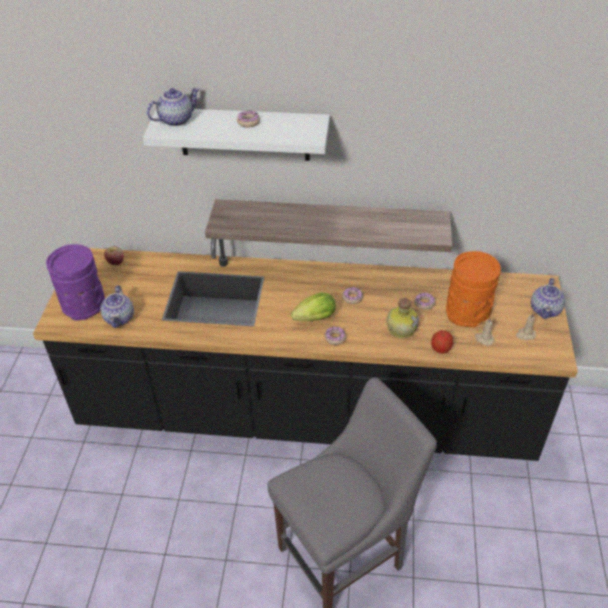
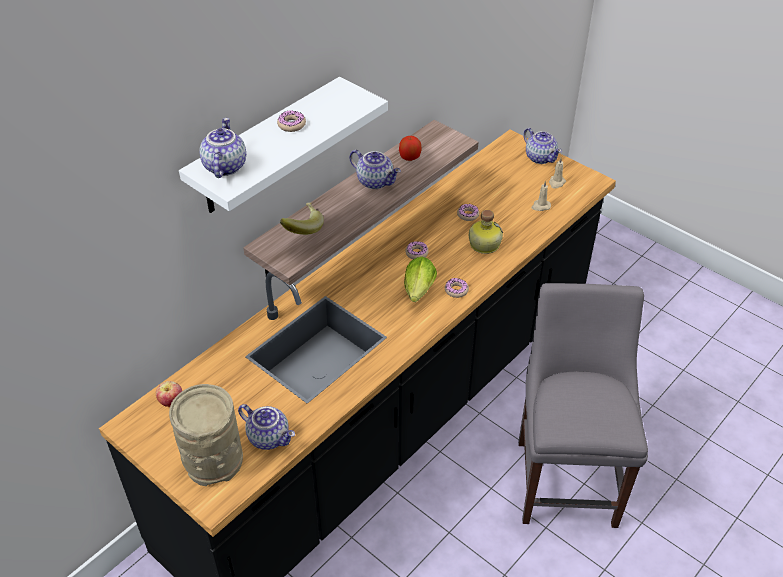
camera: 55 degrees left, 0 degrees up
purple vase [46,244,105,321] -> beige vase [169,384,243,486]
apple [431,330,453,353] -> apple moved to [399,136,422,161]
orange vase [446,251,501,327] -> none
none -> banana [280,203,324,235]
none -> teapot [349,150,401,189]

